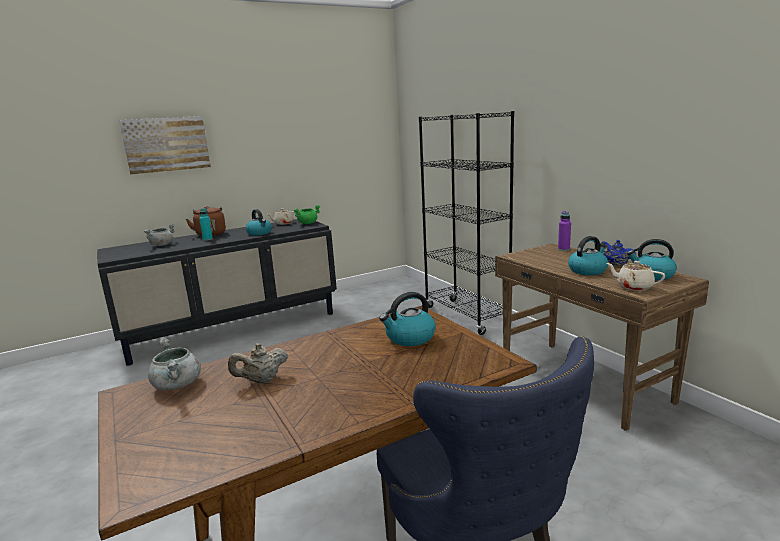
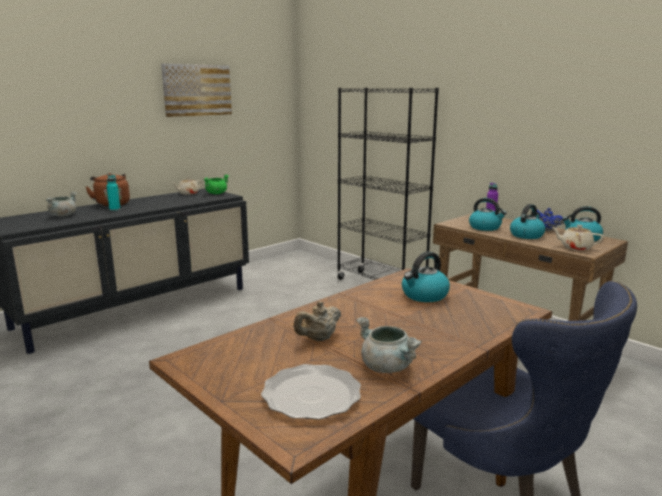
camera: 15 degrees left, 0 degrees up
picture [119,116,211,175] -> picture moved to [161,64,232,117]
grey cooking pot [148,338,201,390] -> grey cooking pot moved to [356,317,422,373]
kettle [246,209,272,236] -> kettle moved to [469,198,507,231]
none -> plate [261,364,361,419]

